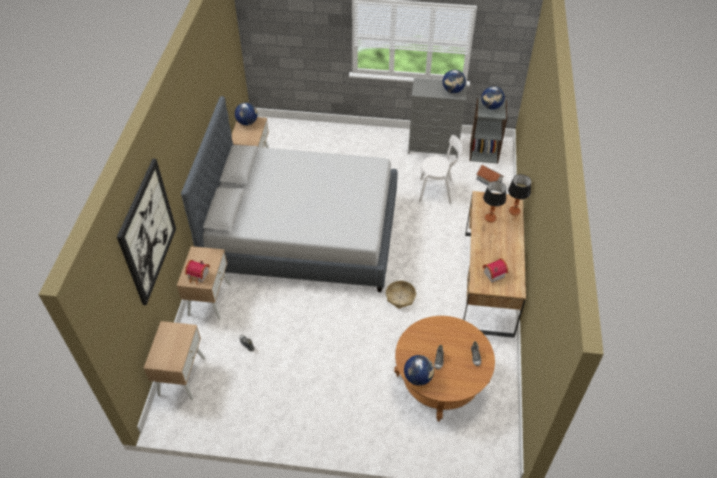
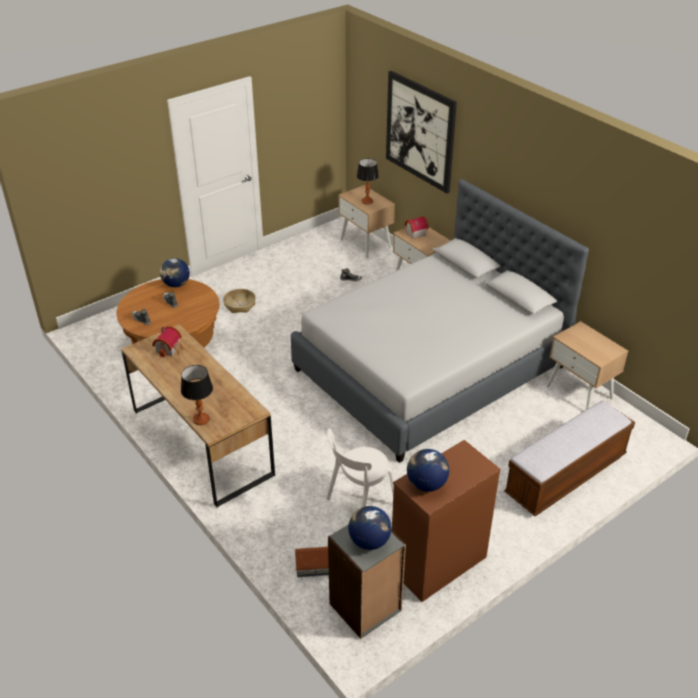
camera: 135 degrees right, 10 degrees down
globe [235,102,258,125] -> none
basket [386,281,416,309] -> basket moved to [223,289,256,313]
grey dresser [408,78,467,158] -> brown dresser [392,440,501,602]
table lamp [483,181,506,222] -> table lamp moved to [357,158,379,204]
none -> bench [504,401,635,516]

